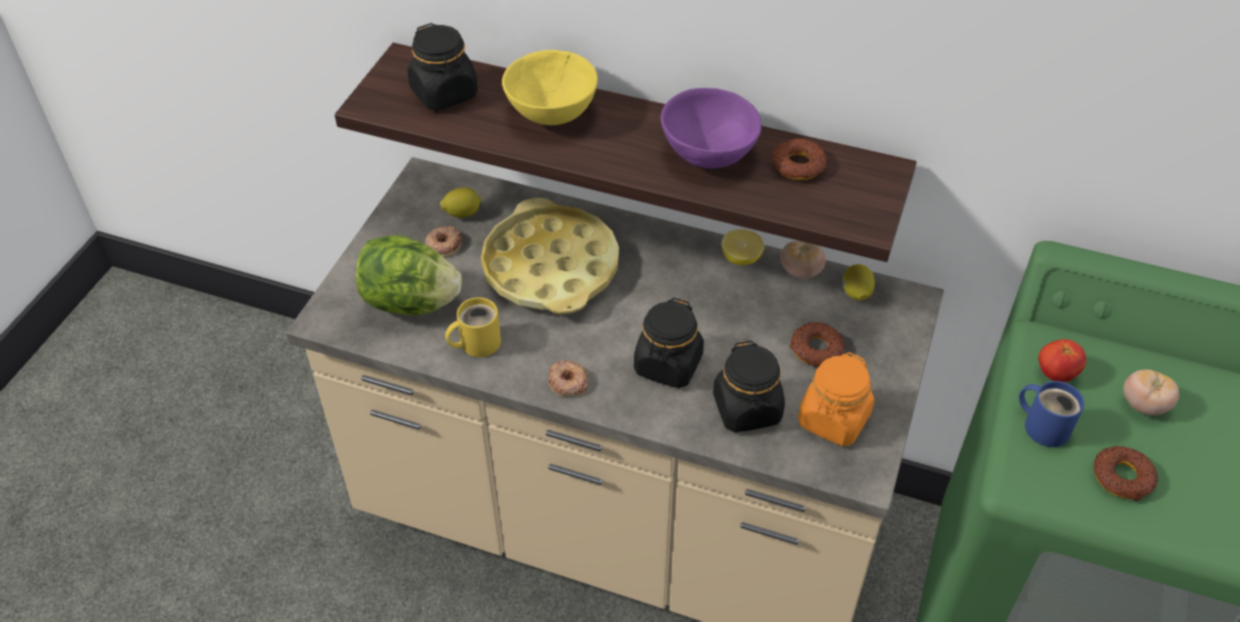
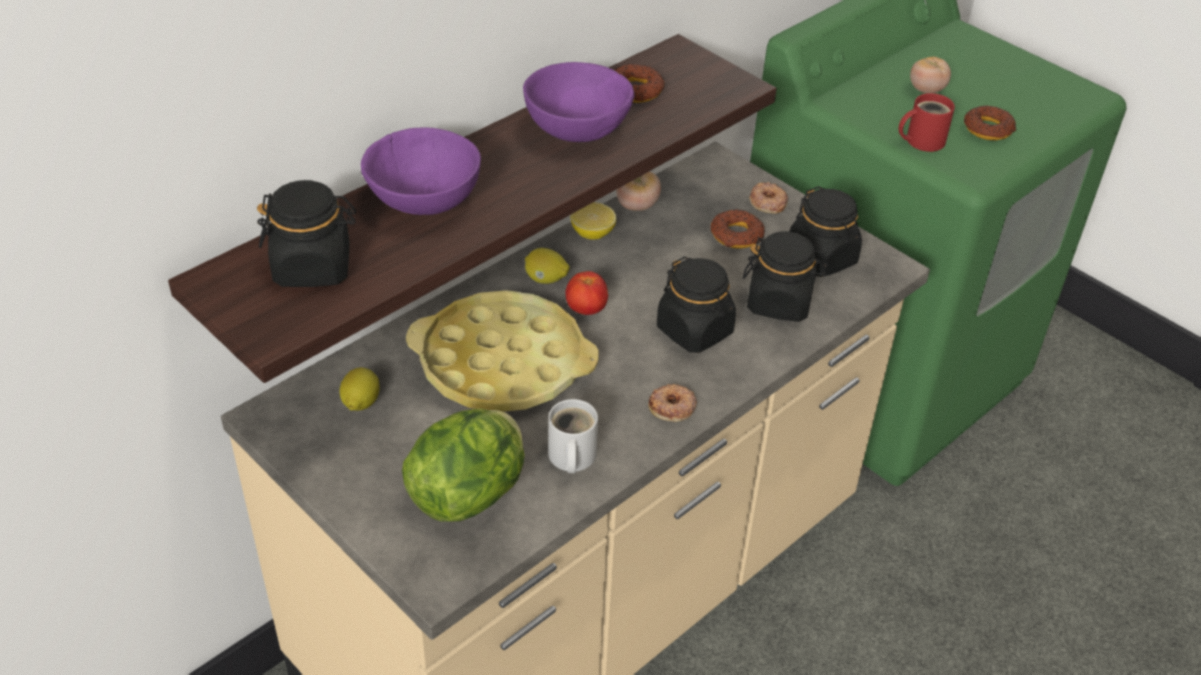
camera: 65 degrees left, 5 degrees down
donut [425,226,462,258] -> donut moved to [749,182,788,214]
yellow mug [445,297,501,357] -> white mug [548,399,598,473]
yellow bowl [502,50,598,125] -> purple bowl [361,127,481,215]
orange jar [798,352,875,446] -> black jar [789,186,862,277]
lemon [842,264,875,301] -> lemon moved to [525,248,570,284]
blue mug [1019,381,1084,447] -> red mug [898,93,955,152]
tomato [1038,339,1086,382] -> tomato moved to [565,271,608,315]

